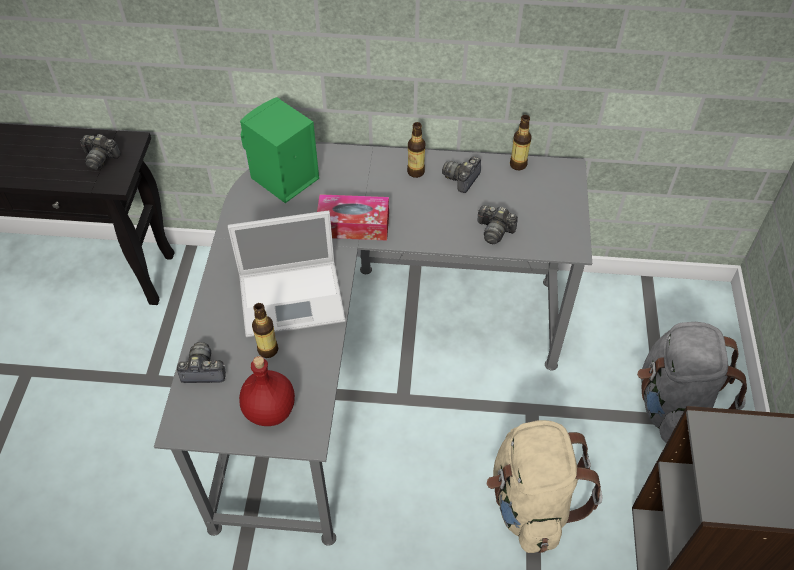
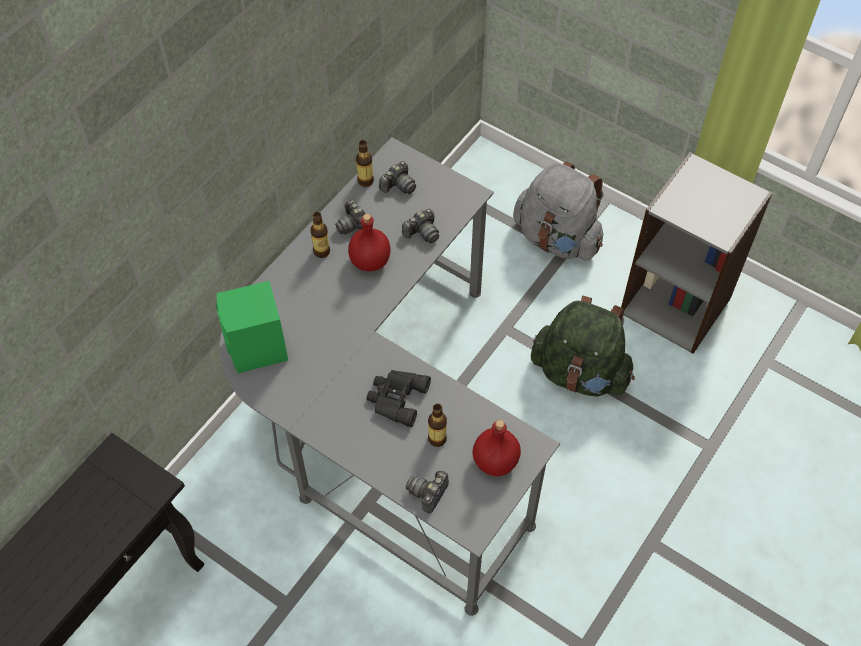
camera: 60 degrees left, 5 degrees up
camera [80,134,121,170] -> camera moved to [379,161,416,194]
laptop [228,210,346,337] -> black binoculars [366,370,431,427]
tissue box [317,194,389,240] -> none
beige backpack [487,420,602,553] -> green backpack [531,296,635,397]
none -> red bottle [348,214,390,271]

